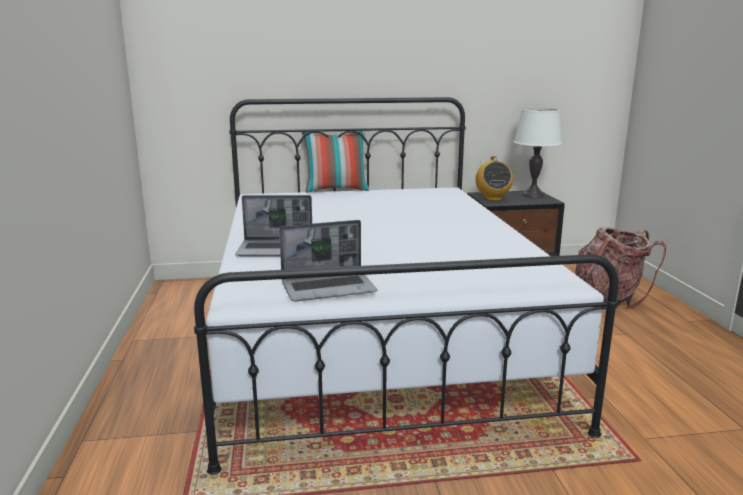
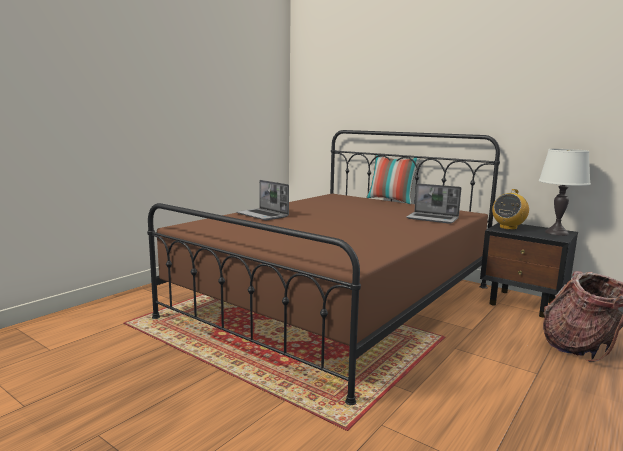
camera: 45 degrees right, 5 degrees down
white bed [194,97,619,475] -> brown bed [147,130,500,405]
laptop [279,220,377,301] -> laptop moved to [406,183,461,224]

